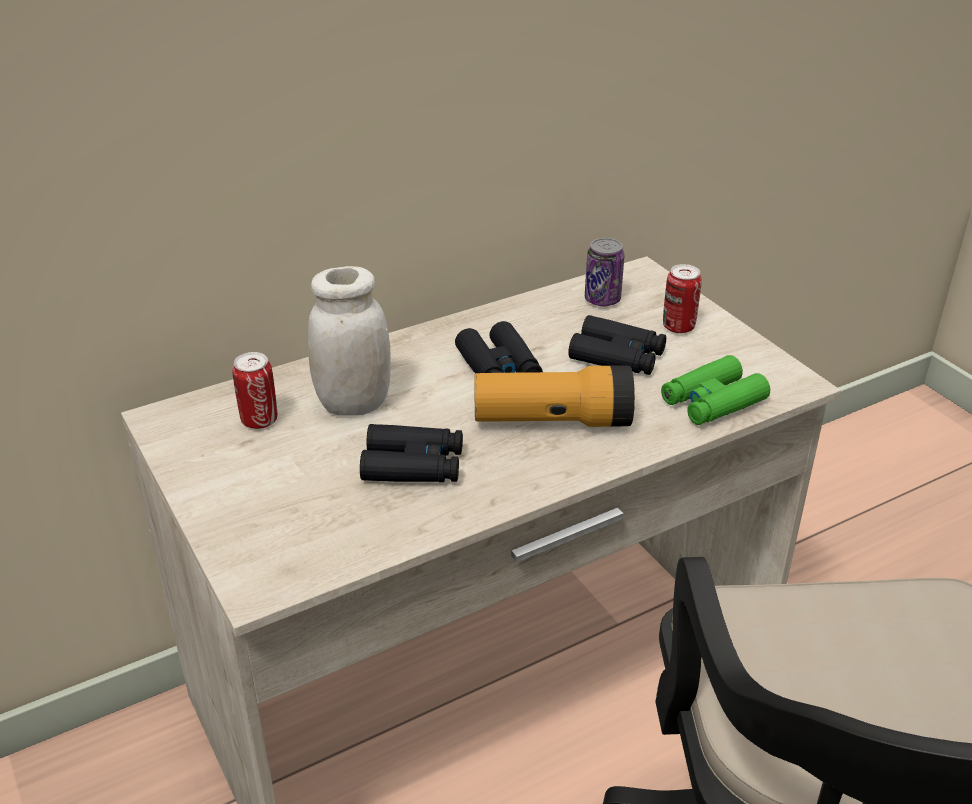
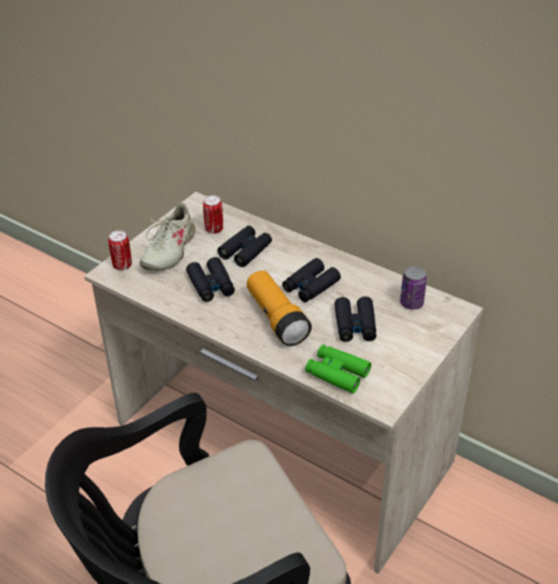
camera: 65 degrees right, 5 degrees up
white jar [308,266,391,416] -> black binoculars [217,226,272,267]
can [663,264,702,334] -> can moved to [108,230,132,270]
none -> beige shoe [140,203,198,270]

